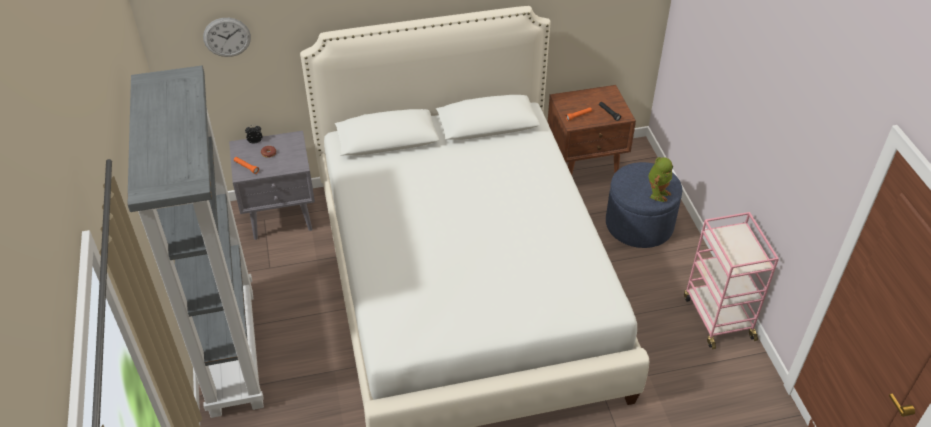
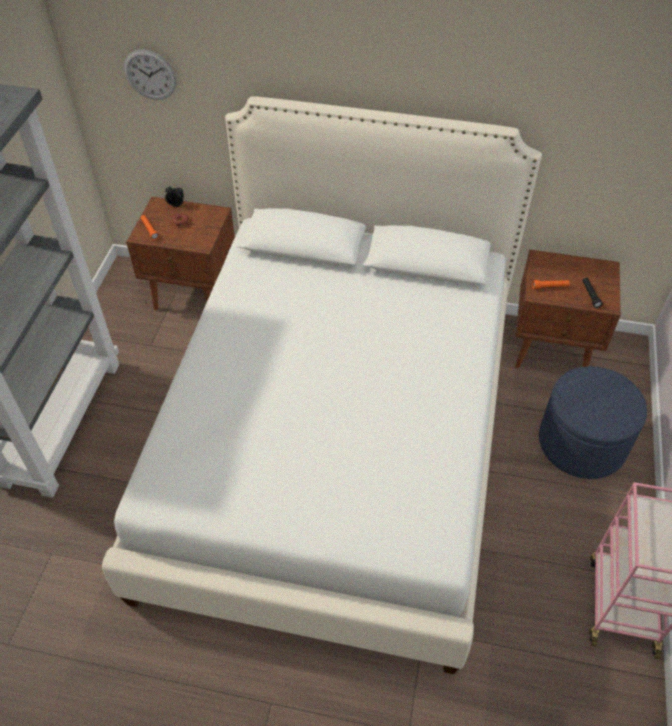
camera: 25 degrees right, 5 degrees up
grey nightstand [229,131,315,240] -> brown nightstand [126,197,235,311]
toy robot [649,157,673,202] -> none

